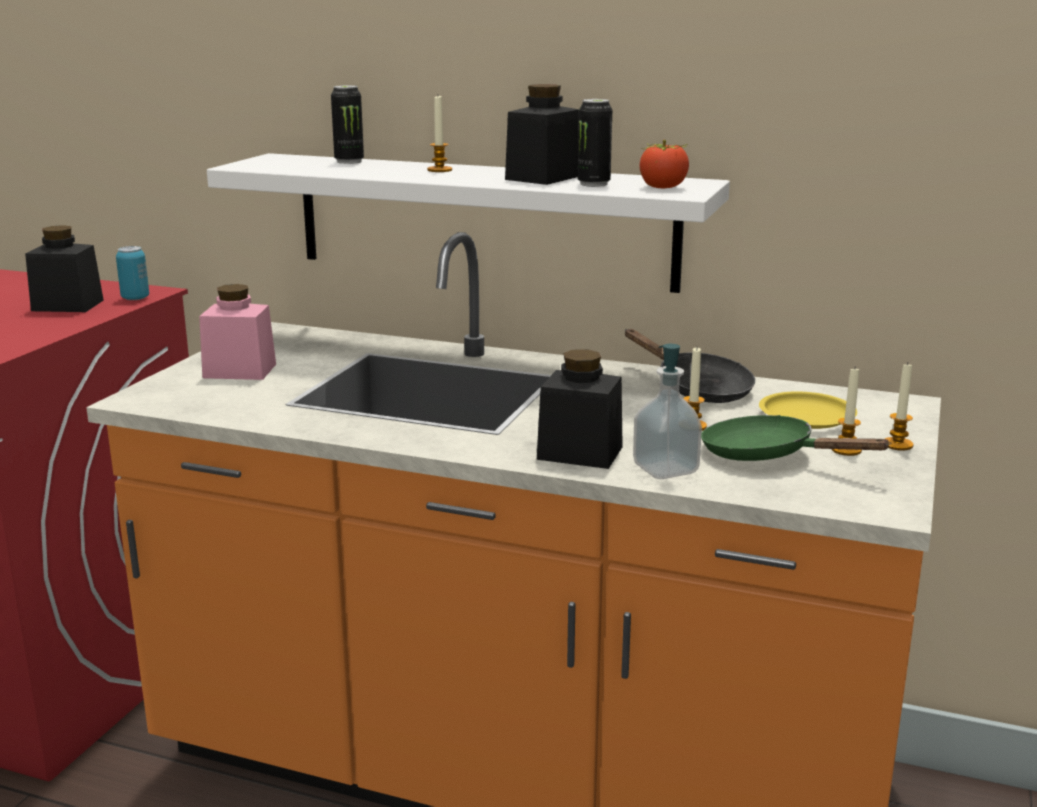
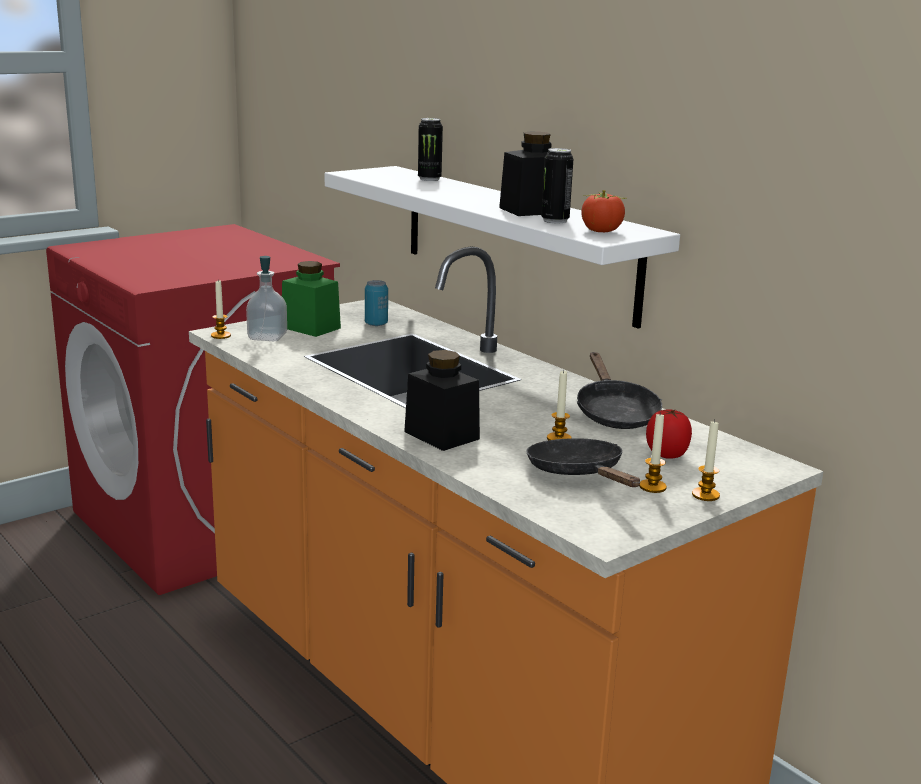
camera: 30 degrees right, 0 degrees up
black jar [25,225,104,312] -> none
can [116,246,149,300] -> can moved to [365,280,388,326]
pink jar [199,284,276,380] -> green jar [282,261,341,337]
candle [427,96,452,172] -> candle moved to [211,280,231,339]
soap dispenser [633,344,702,479] -> soap dispenser moved to [246,256,287,341]
green frying pan [701,415,892,461] -> black frying pan [526,438,640,487]
yellow plate [759,391,857,429] -> tomato [646,409,692,459]

